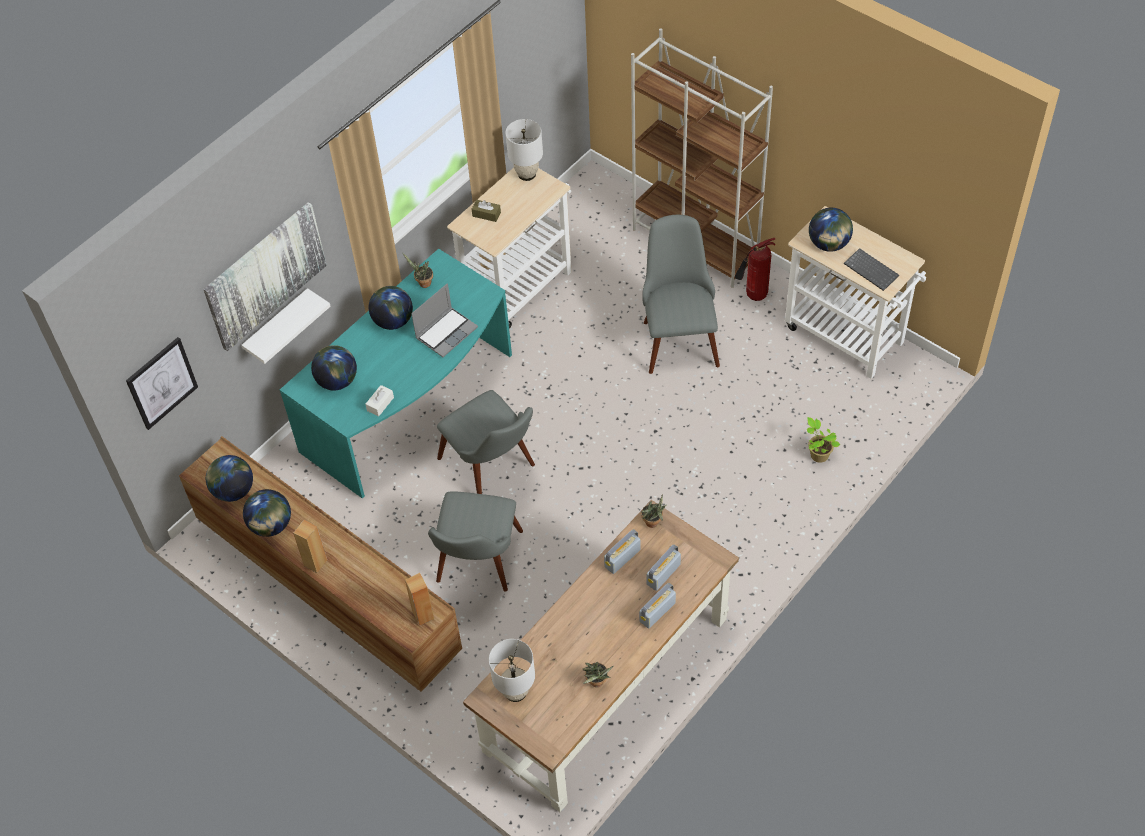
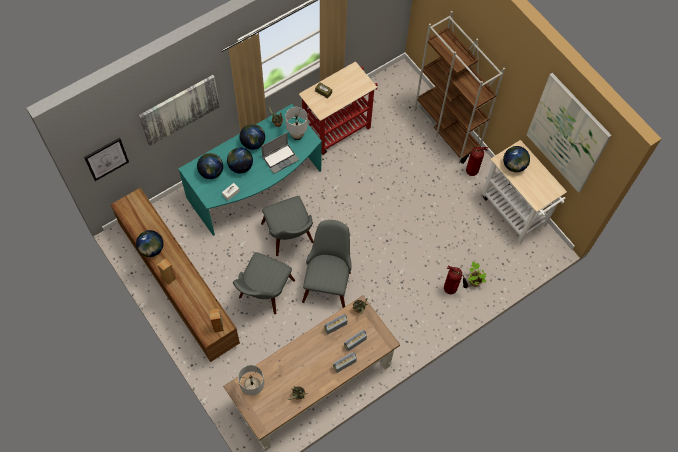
camera: 10 degrees right, 10 degrees up
globe [206,455,253,502] -> globe moved to [227,147,253,173]
white shelf [242,288,331,364] -> none
white cart [447,167,571,329] -> red cart [299,62,378,155]
white table lamp [505,119,543,181] -> white table lamp moved to [285,107,308,140]
grey chair [642,215,720,374] -> grey chair moved to [302,220,352,308]
keyboard [844,248,899,291] -> none
none -> fire extinguisher [444,266,468,294]
none -> picture [526,73,611,193]

